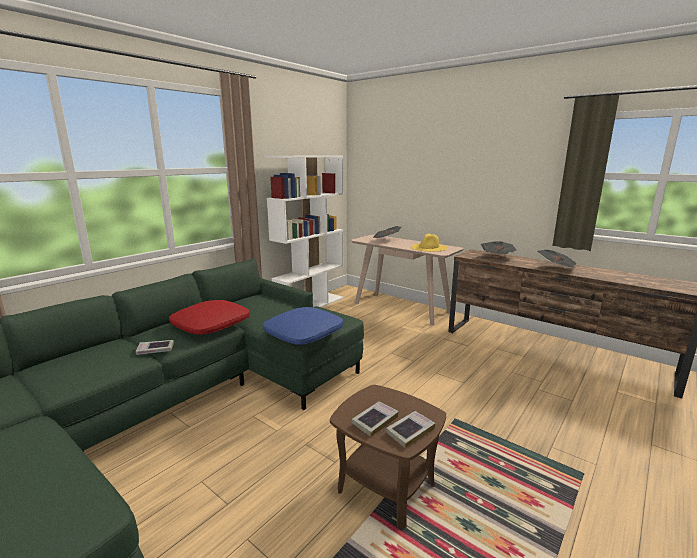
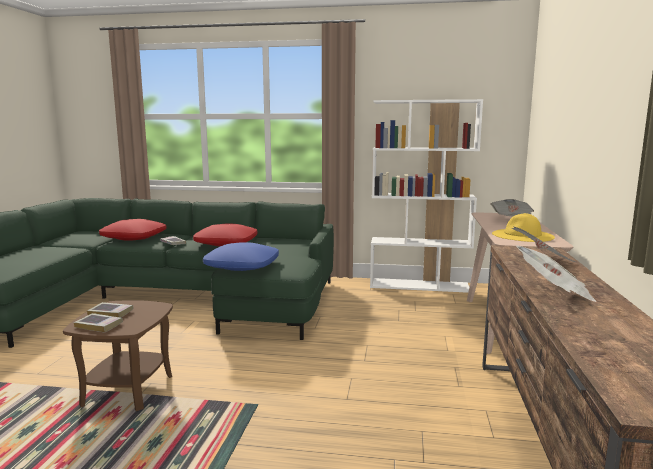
camera: 60 degrees right, 5 degrees down
none -> red pillow [99,219,167,241]

